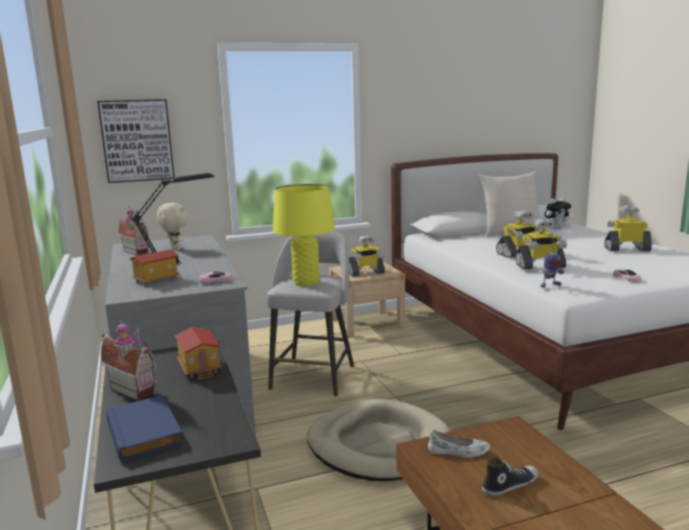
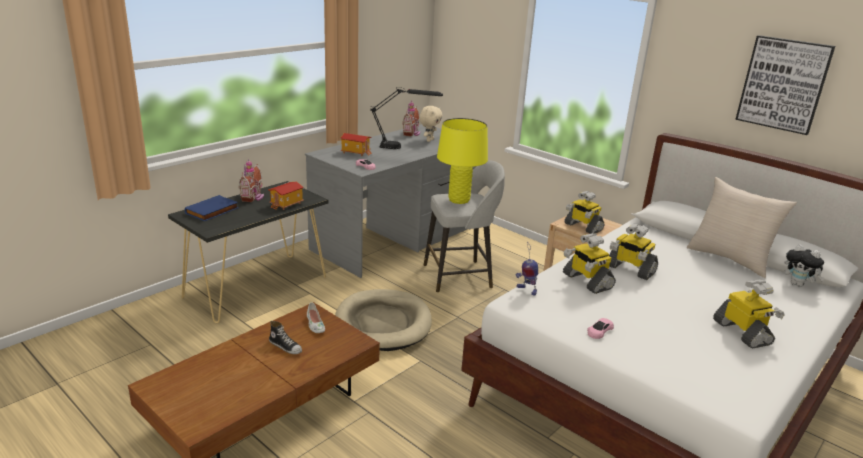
camera: 60 degrees right, 10 degrees up
picture [97,99,174,183] -> picture moved to [735,35,835,135]

